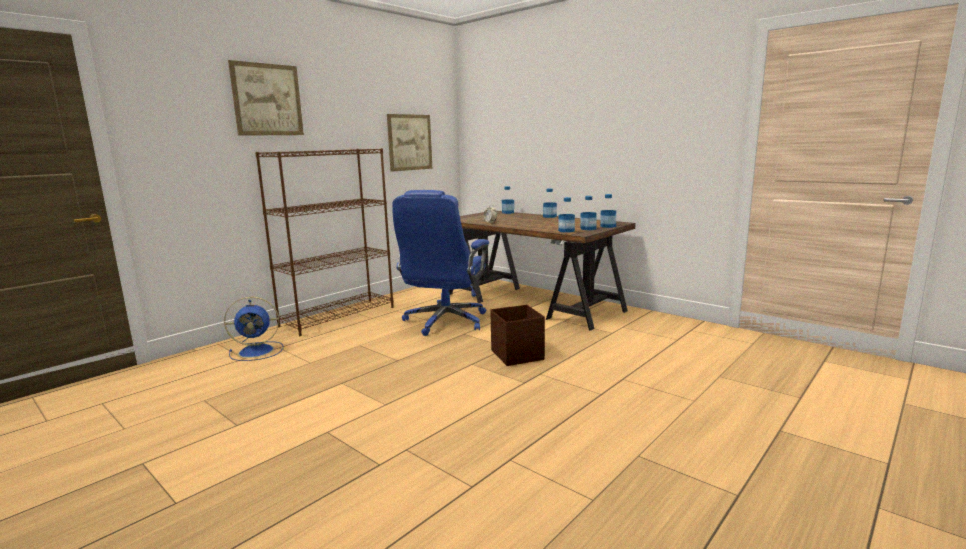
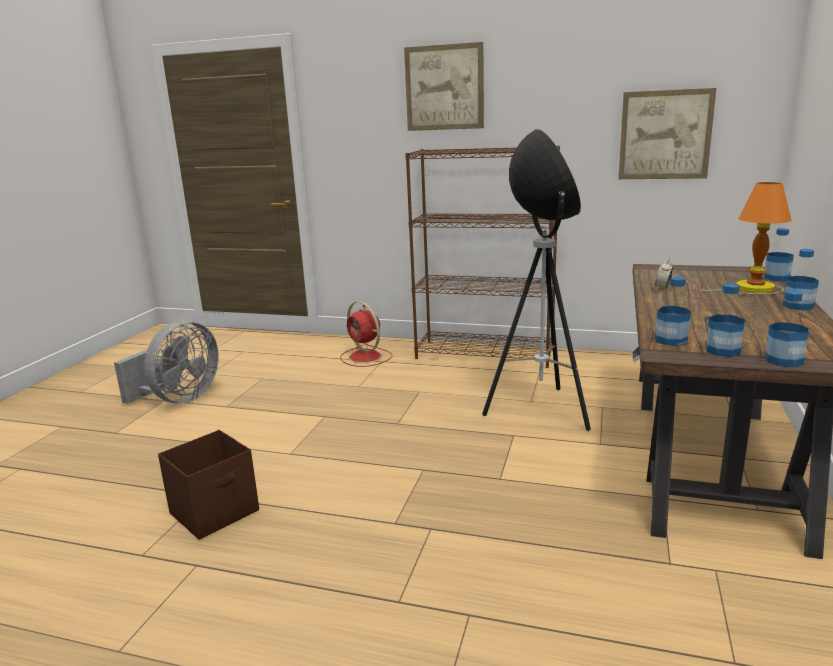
camera: 65 degrees right, 5 degrees up
blue fan [224,297,283,361] -> red fan [340,301,392,367]
blue office chair [392,190,489,336] -> floor lamp [482,129,591,431]
brown storage box [490,305,545,366] -> brown storage box moved to [158,430,259,540]
none -> grey fan [114,320,219,404]
none -> table lamp [700,182,791,295]

